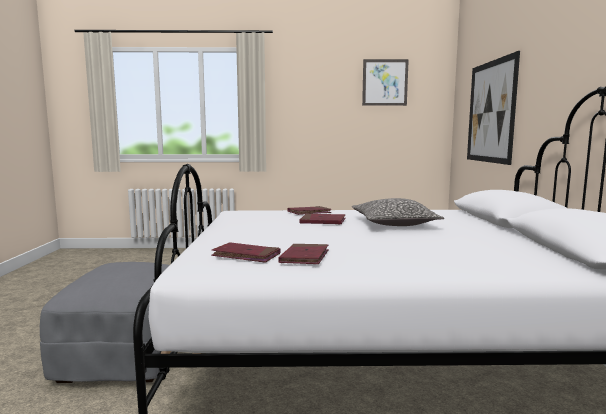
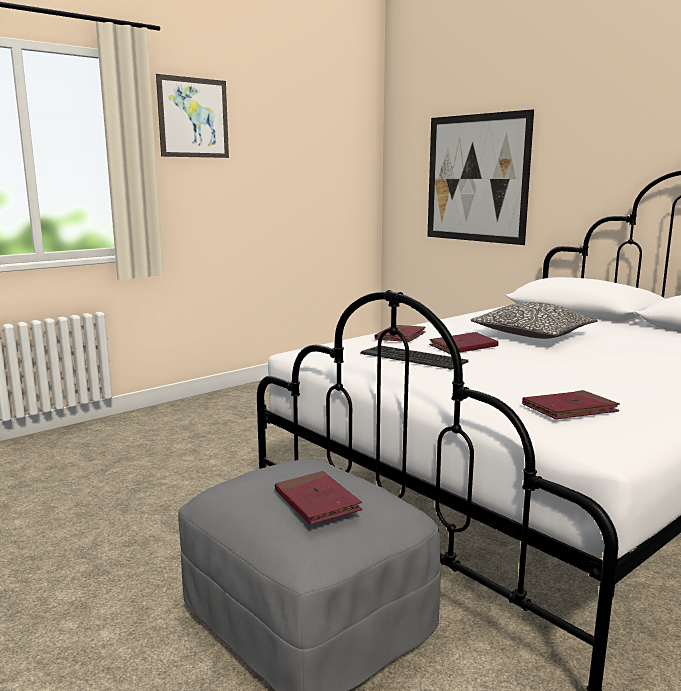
camera: 40 degrees left, 5 degrees up
red book [278,244,329,264] -> red book moved to [275,471,362,525]
picture [362,59,409,106] -> picture moved to [156,74,229,158]
none -> keyboard [360,346,469,370]

